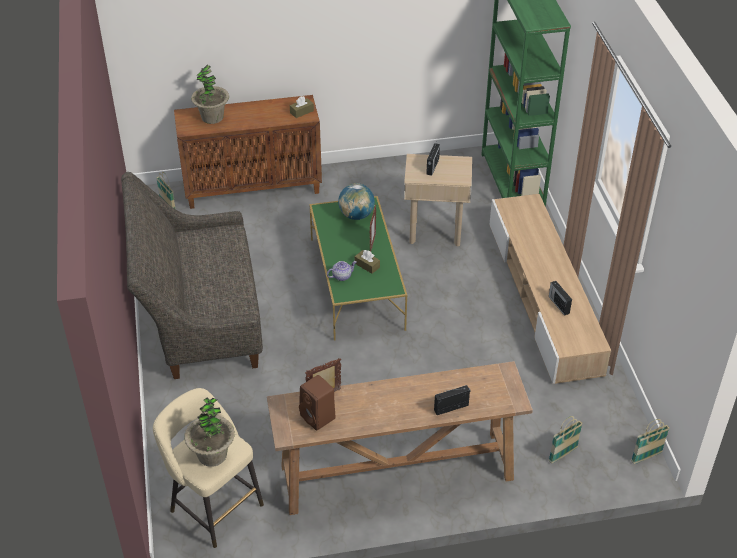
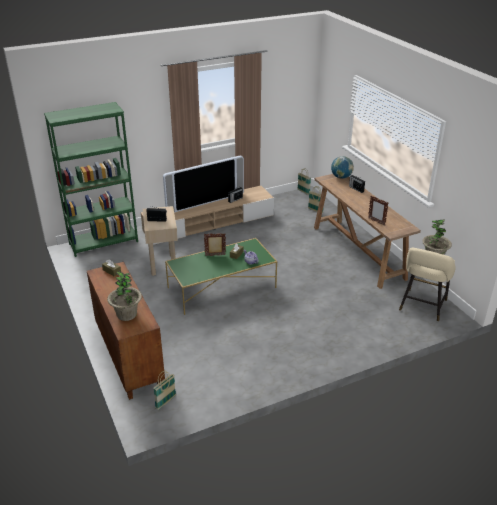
camera: 105 degrees left, 10 degrees down
grey sofa [121,172,263,379] -> none
brown speaker [299,375,336,431] -> none
globe [338,183,375,220] -> globe moved to [331,156,354,179]
none -> television [163,155,244,212]

